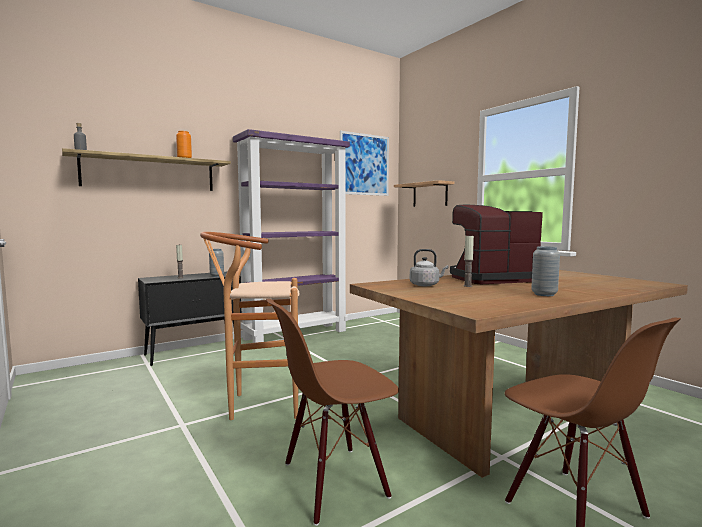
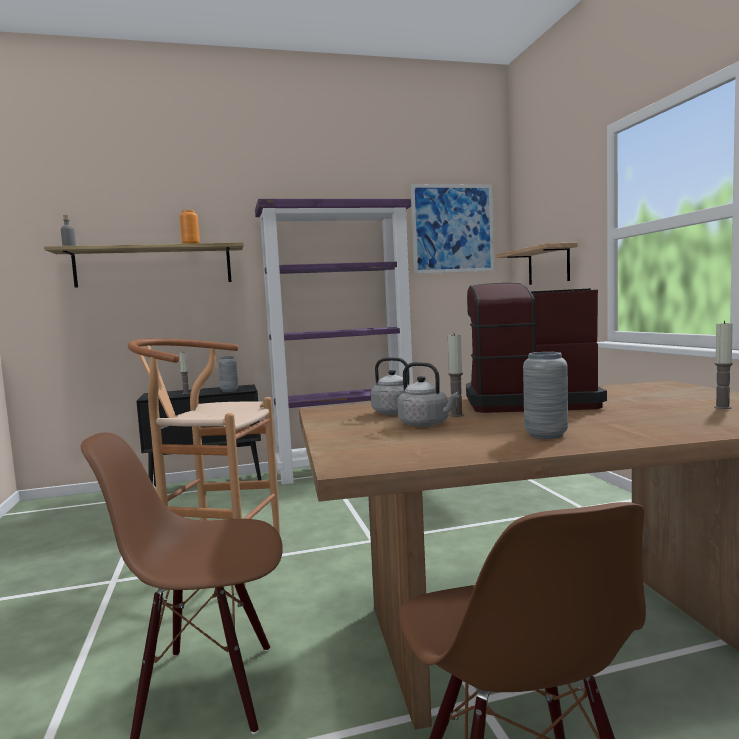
camera: 20 degrees right, 0 degrees up
none -> grey kettle [397,362,459,427]
none -> candle [714,321,733,409]

